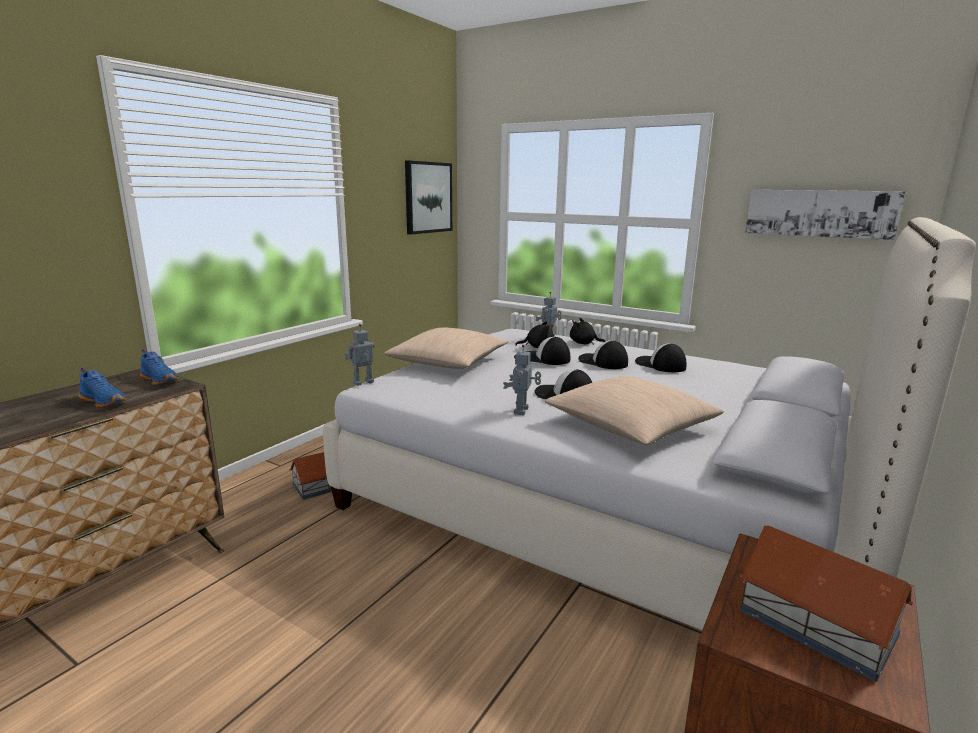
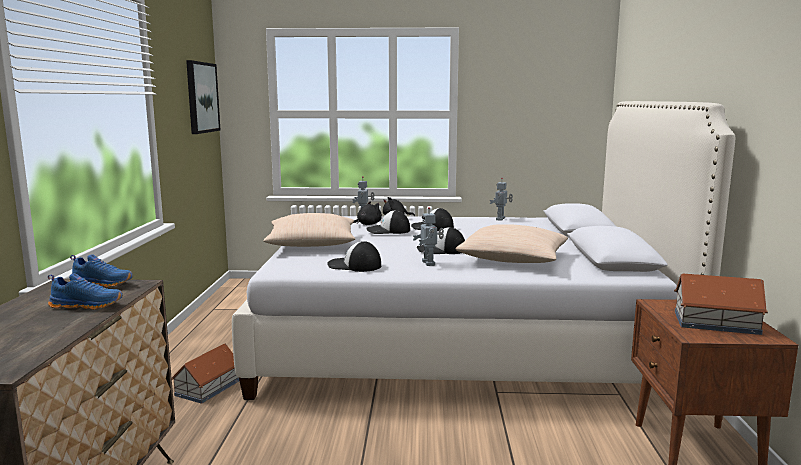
camera: 30 degrees left, 5 degrees down
toy robot [345,324,374,386] -> toy robot moved to [490,178,513,221]
cap [635,343,686,372] -> cap moved to [327,241,381,272]
picture [745,190,905,240] -> none

